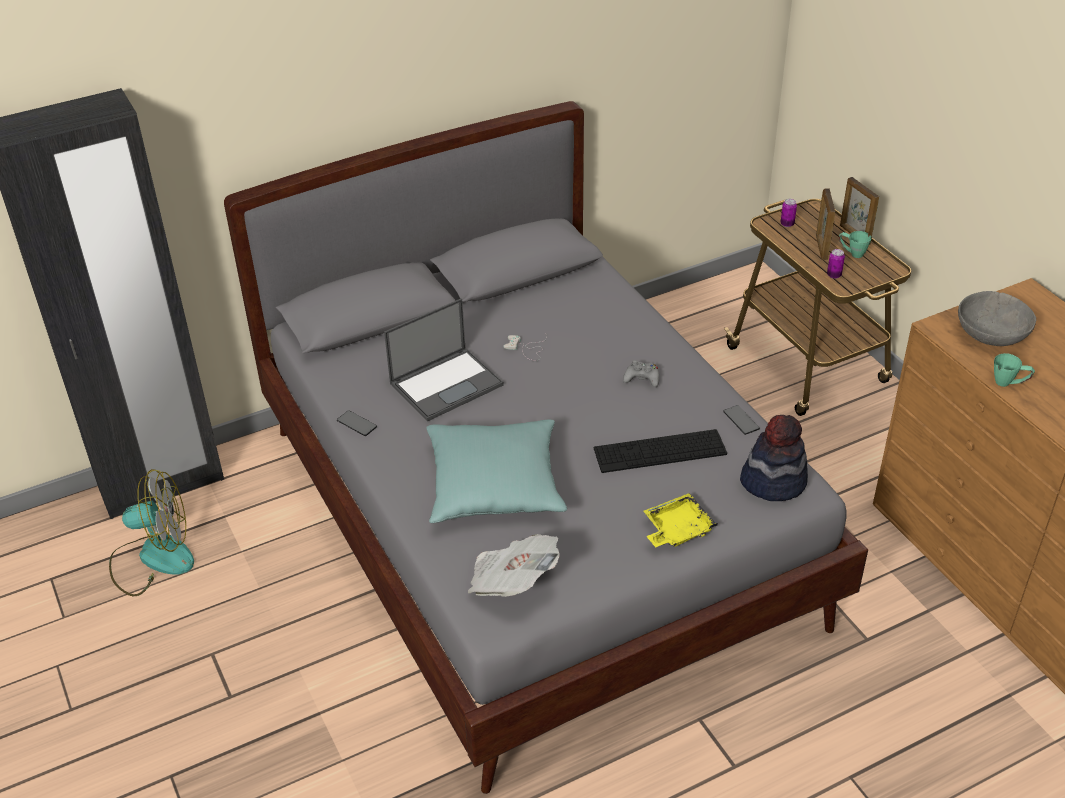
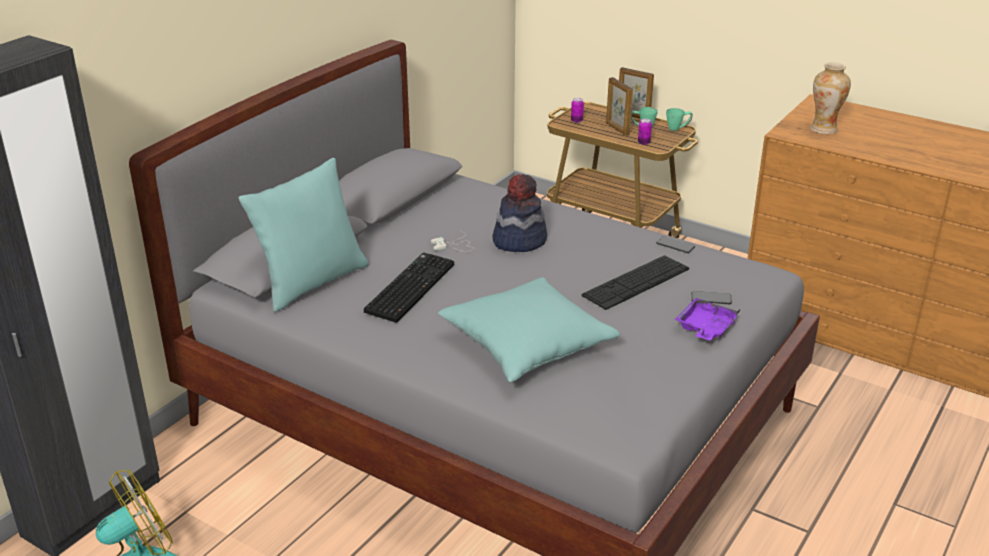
camera: 30 degrees left, 10 degrees down
phone [337,410,377,436] -> phone moved to [692,291,732,304]
laptop [384,298,503,422] -> keyboard [364,252,454,323]
newspaper [468,534,560,597] -> none
grey game controller [623,360,660,387] -> none
yellow tray [644,493,718,547] -> purple tray [675,298,740,341]
hat [740,415,808,501] -> hat moved to [492,174,547,252]
grey bowl [958,291,1036,346] -> vase [810,62,851,134]
green mug [994,353,1035,387] -> green mug moved to [666,108,693,131]
none -> turquoise pillow [238,158,369,312]

